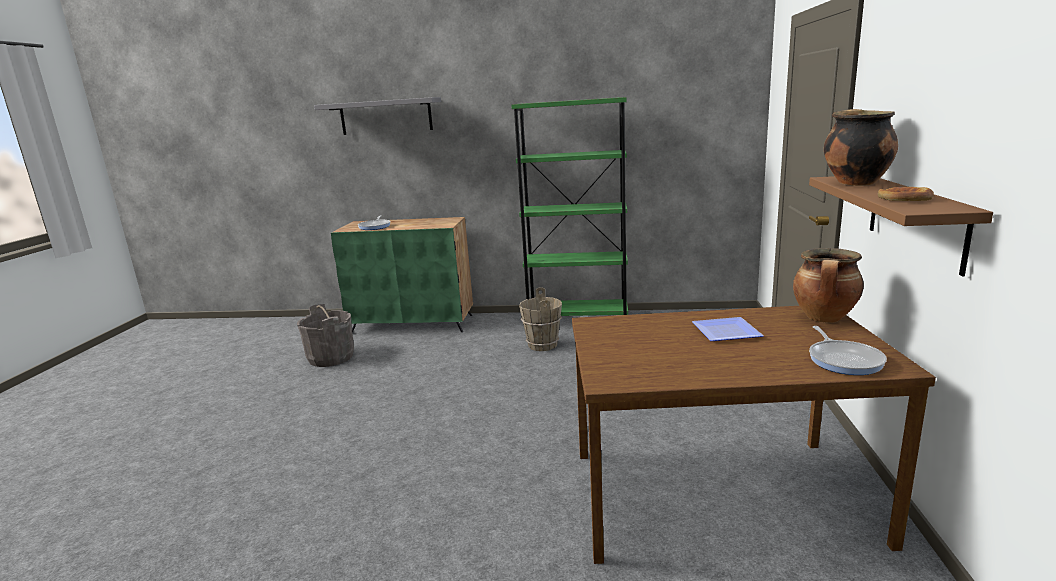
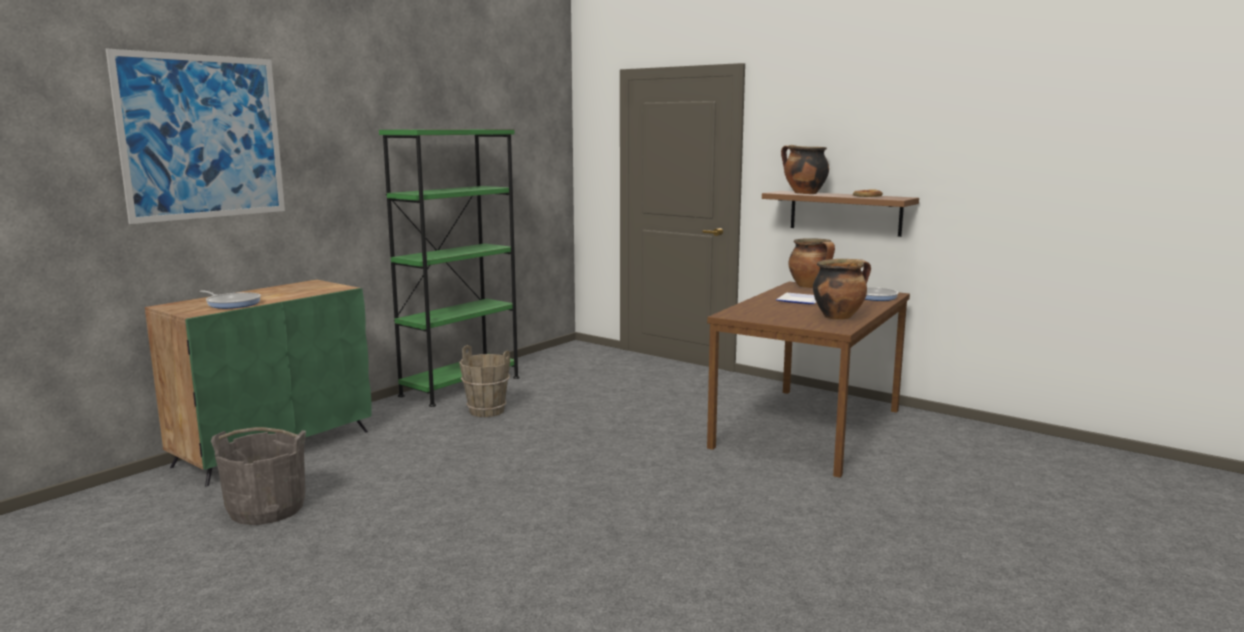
camera: 60 degrees left, 5 degrees down
grey shelf [314,97,441,135] -> picture [106,49,285,224]
none -> cooking pot [813,259,871,320]

